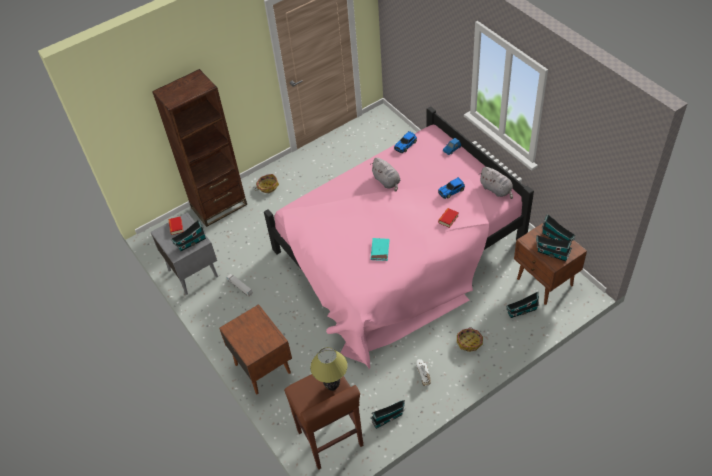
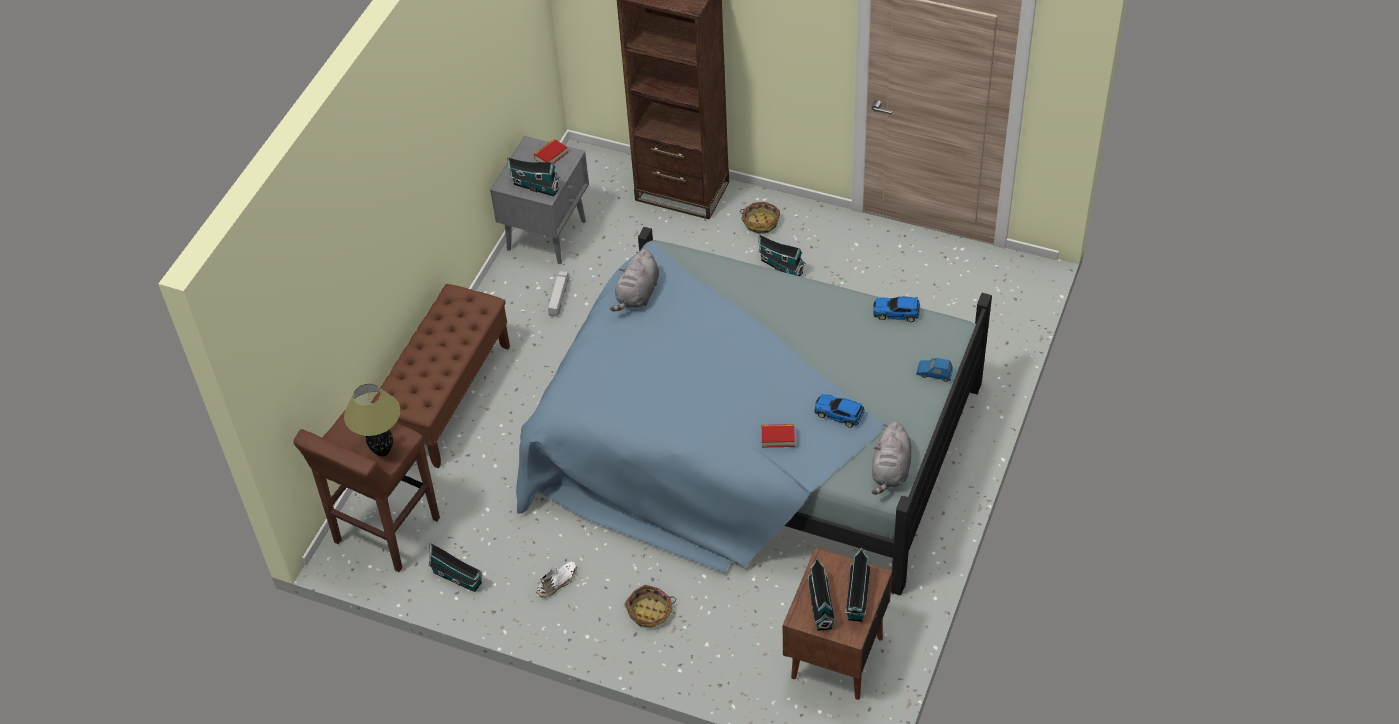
camera: 55 degrees right, 0 degrees up
brown nightstand [219,304,292,394] -> brown bench [371,284,510,468]
pink bed [264,106,534,369] -> blue bed [516,227,992,595]
grey plush toy [371,158,401,192] -> grey plush toy moved to [610,249,659,311]
turquoise book [371,238,389,261] -> none
toy house [506,292,539,318] -> toy house moved to [758,234,805,276]

